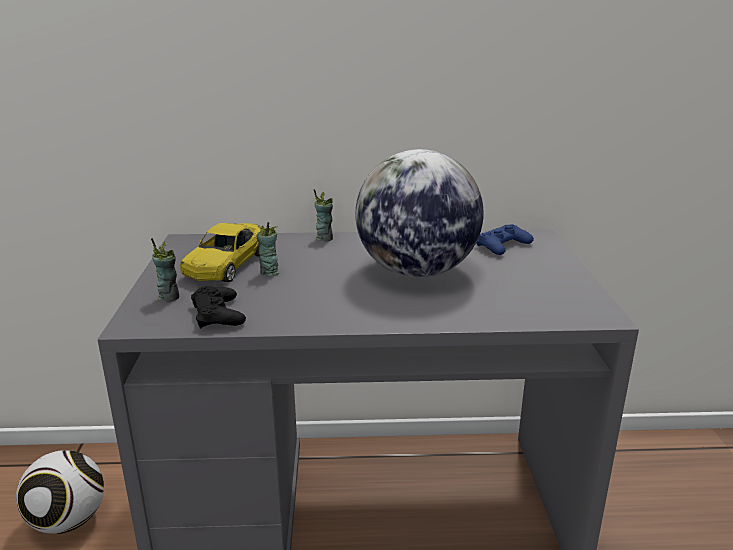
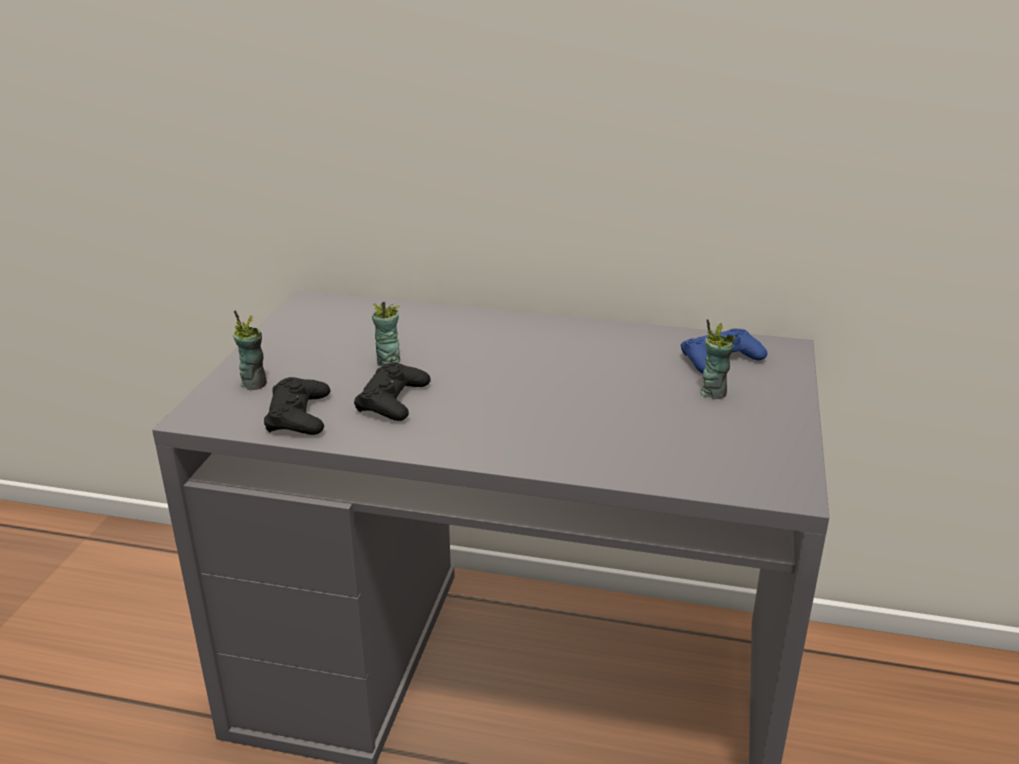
camera: 15 degrees right, 5 degrees up
football [16,450,104,534] -> none
yellow toy car [180,223,265,282] -> none
cup [314,189,333,242] -> cup moved to [701,319,735,399]
globe [355,149,484,278] -> none
none -> black game controller [354,362,431,421]

